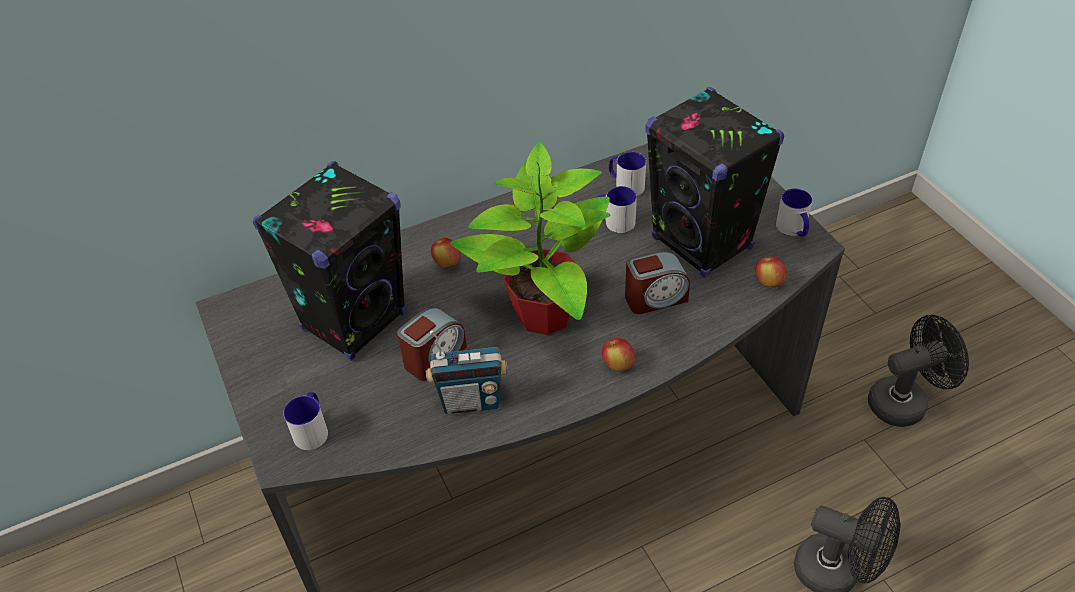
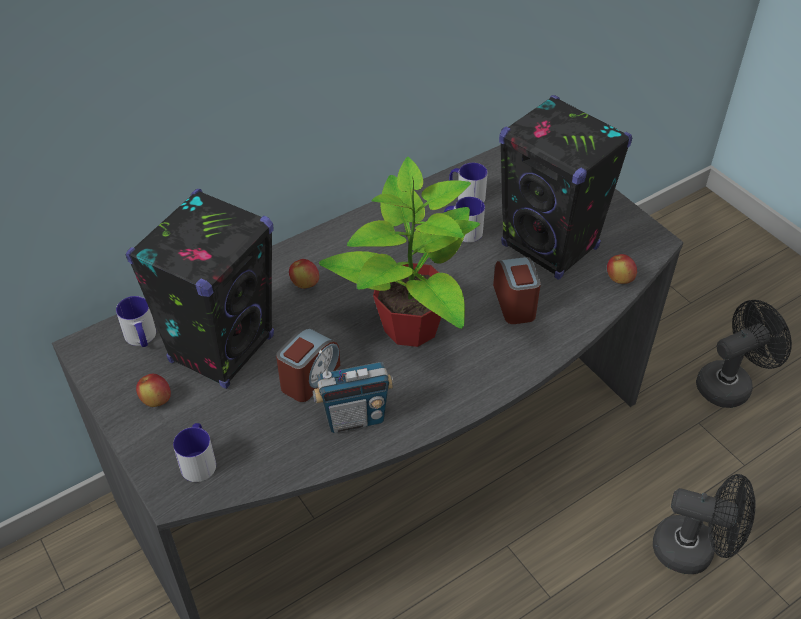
camera: 10 degrees left, 0 degrees up
apple [602,338,635,371] -> apple moved to [136,374,171,407]
alarm clock [625,250,690,314] -> alarm clock turned 75 degrees counterclockwise [493,257,541,324]
mug [776,188,812,237] -> mug moved to [116,296,156,347]

